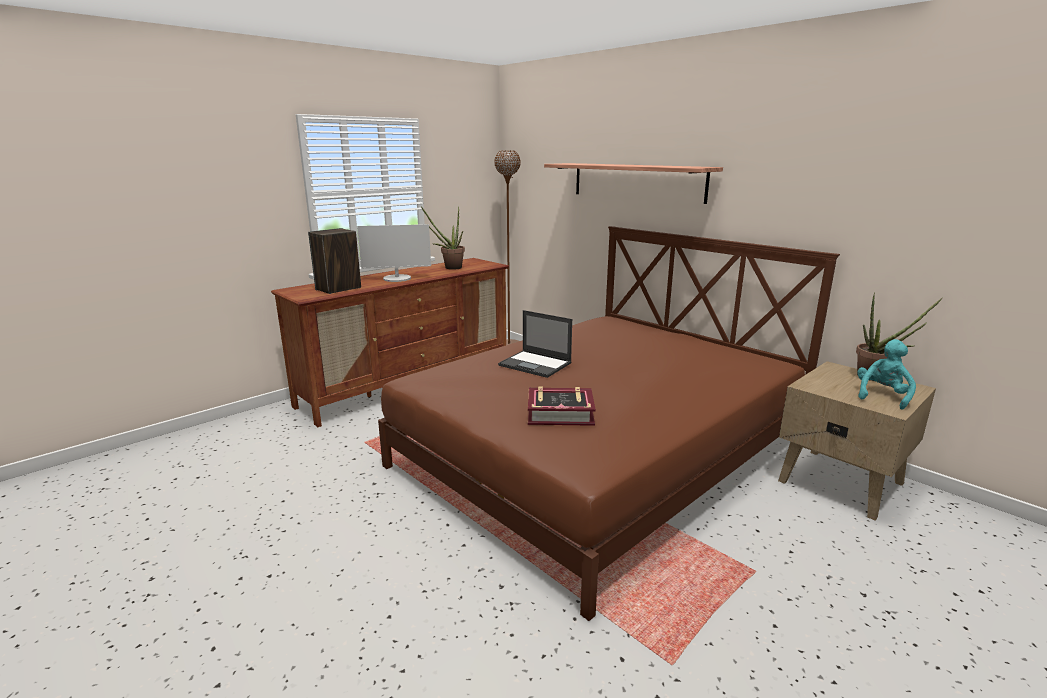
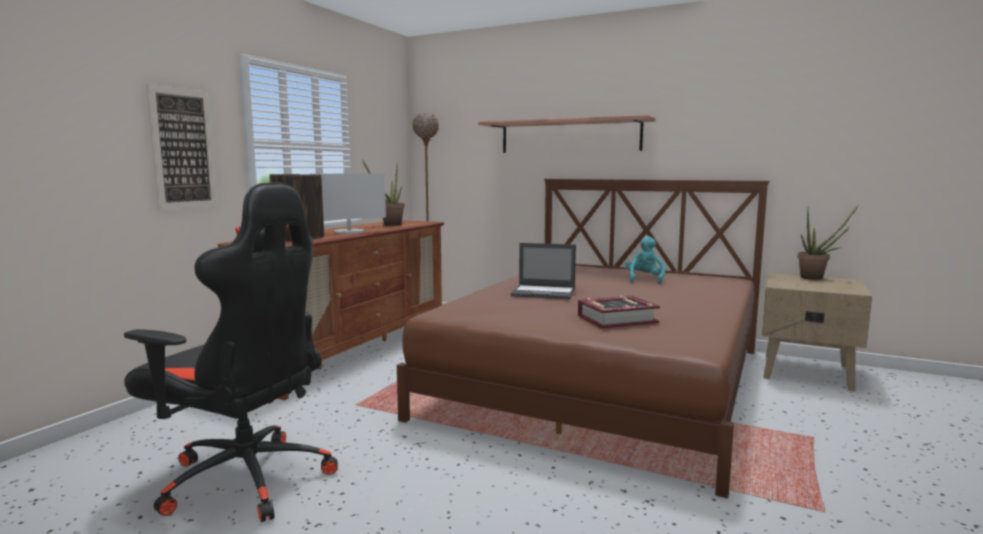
camera: 20 degrees left, 10 degrees down
turquoise plush toy [857,339,916,410] -> turquoise plush toy moved to [626,236,666,284]
none -> black office chair [124,182,338,522]
none -> picture [146,84,218,210]

